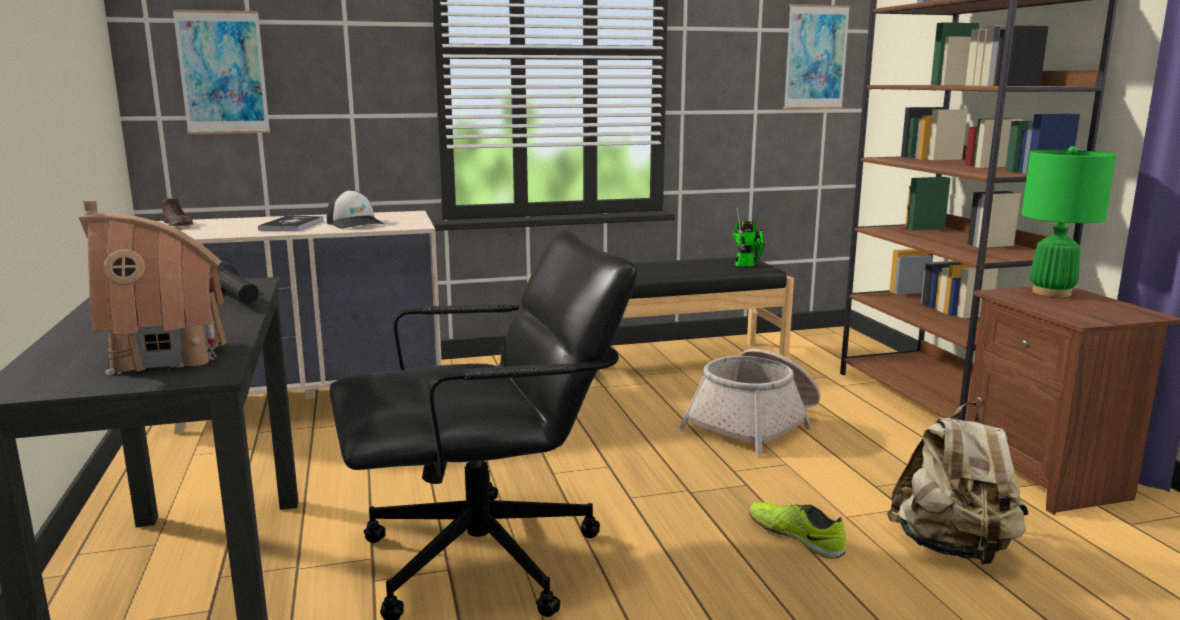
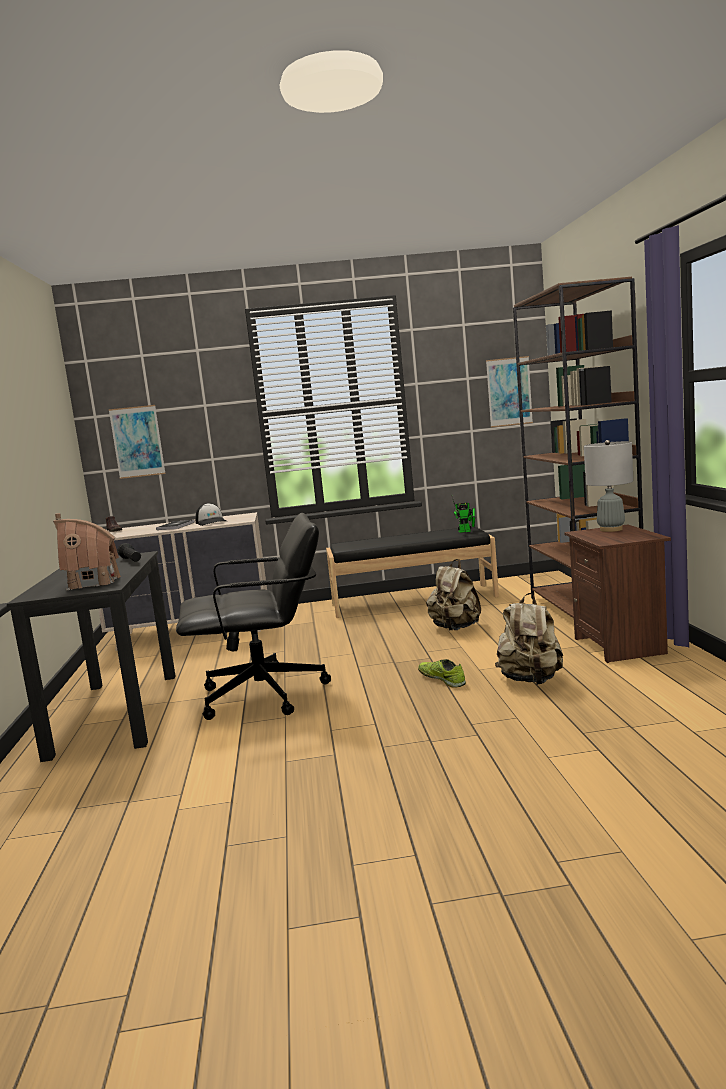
camera: 10 degrees right, 5 degrees down
basket [679,349,820,455] -> beige backpack [426,559,481,630]
green table lamp [1022,146,1116,297] -> grey table lamp [584,440,633,532]

